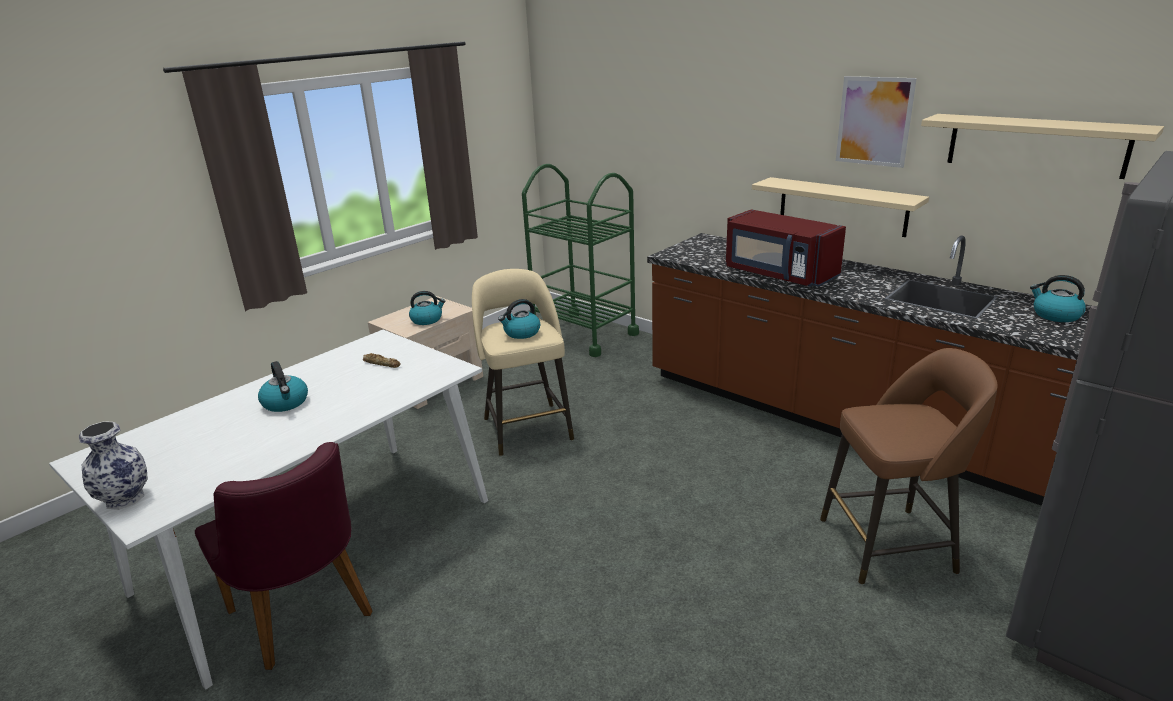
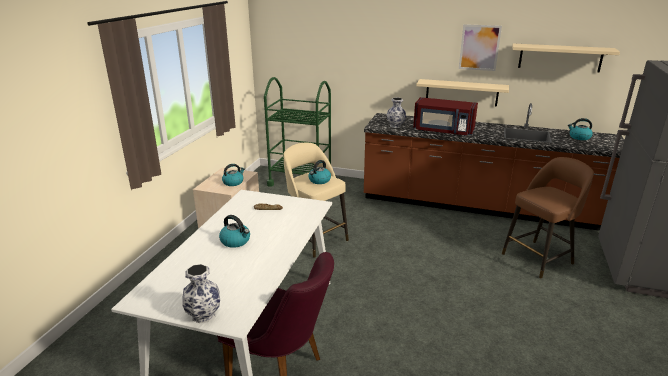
camera: 25 degrees left, 0 degrees up
none -> vase [387,98,406,128]

